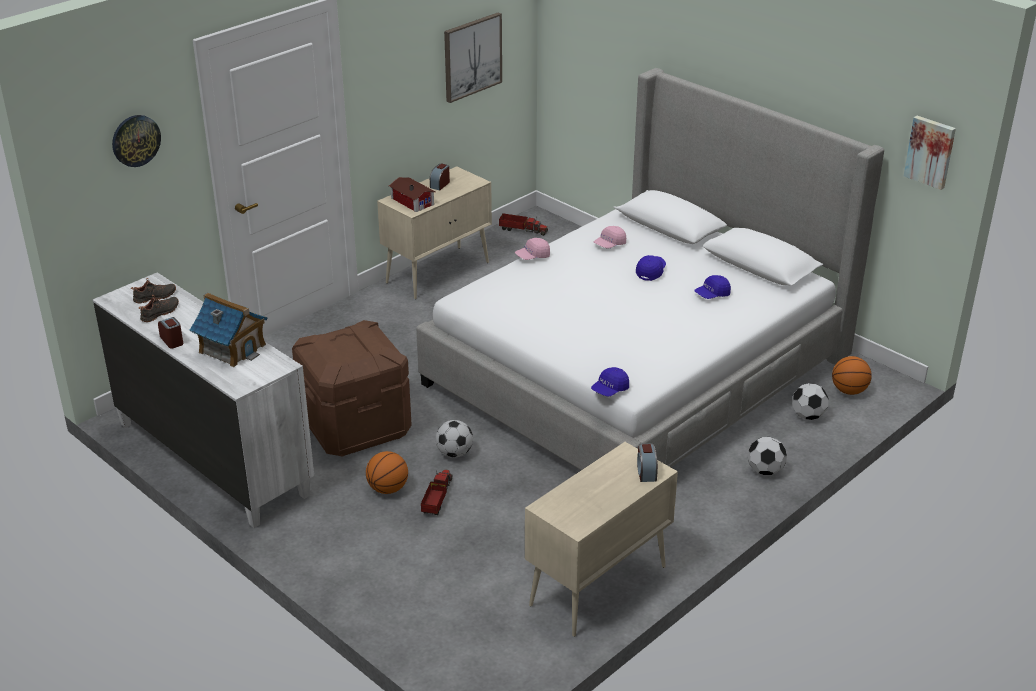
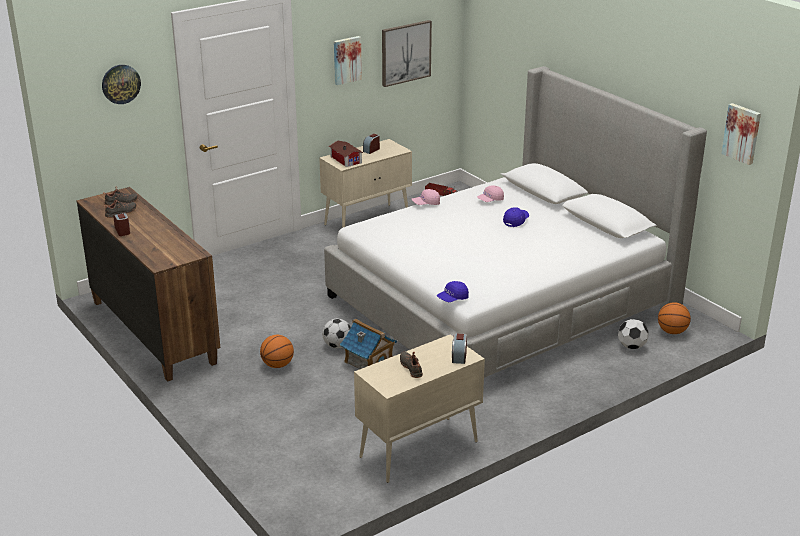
camera: 10 degrees right, 5 degrees down
white dresser [93,273,314,528] -> brown dresser [76,187,220,382]
toy house [190,293,268,367] -> toy house moved to [340,318,397,369]
brown storage box [292,320,412,456] -> none
toy truck [421,470,453,515] -> none
blue cap [694,275,731,299] -> none
football [748,437,787,475] -> none
none -> picture [334,36,362,85]
none -> black shoe [400,352,423,378]

